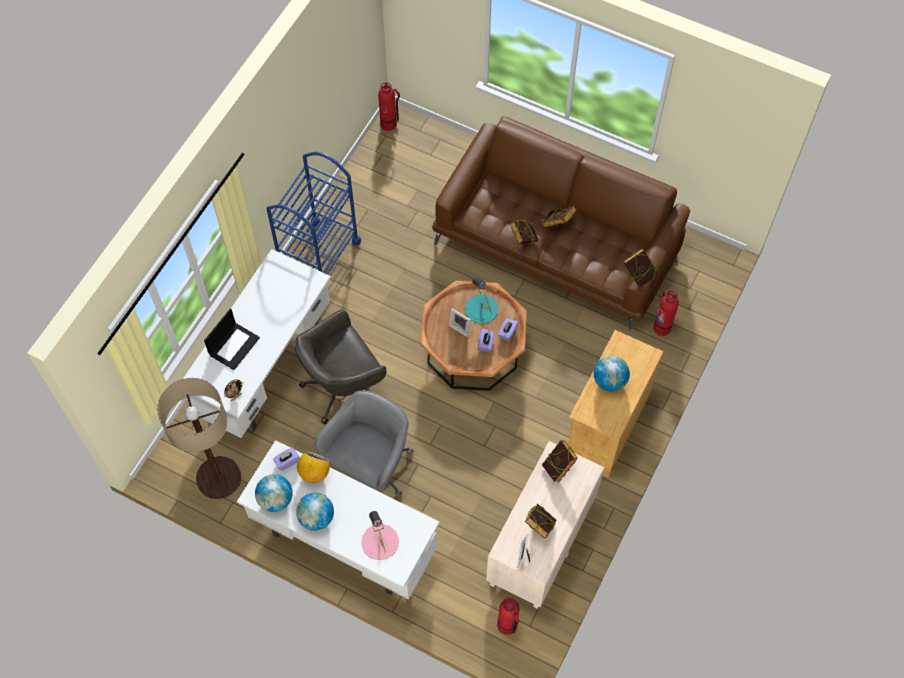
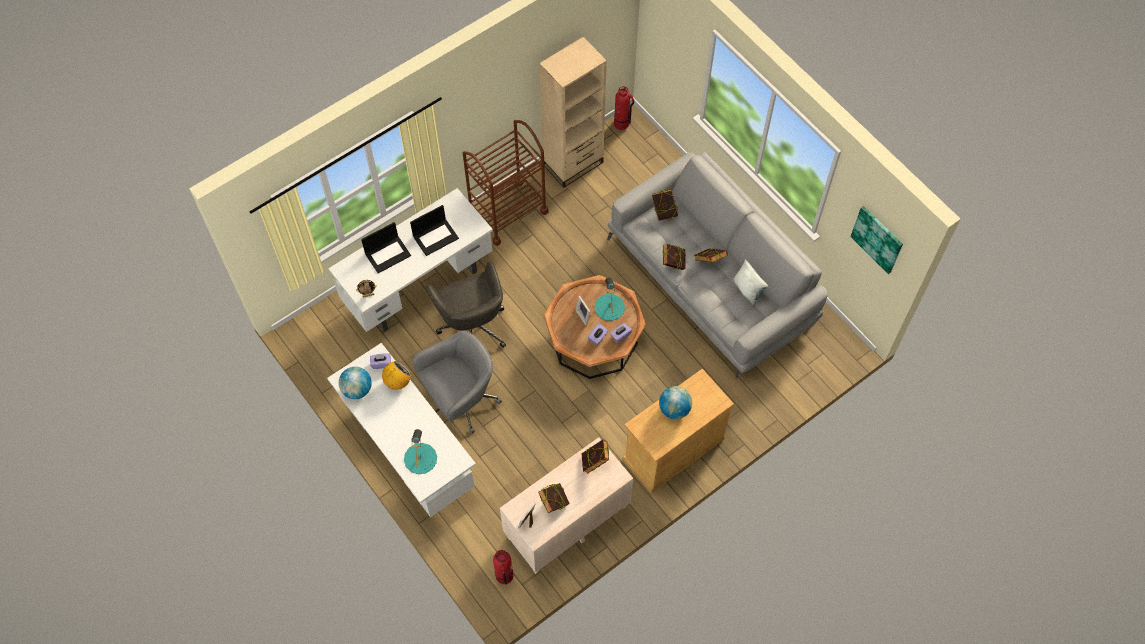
camera: 25 degrees right, 0 degrees up
floor lamp [157,378,241,499] -> none
blue cart [267,152,361,291] -> brown cart [463,120,549,246]
grey office chair [295,310,387,425] -> grey office chair turned 105 degrees counterclockwise [425,261,506,348]
globe [296,493,334,531] -> none
pink table lamp [361,511,399,560] -> turquoise table lamp [404,429,437,474]
brown sofa [432,116,690,330] -> grey sofa [607,152,828,379]
book [623,249,659,287] -> book moved to [652,189,678,221]
fire extinguisher [653,290,679,336] -> none
none -> laptop [410,205,459,256]
none -> beige bookcase [539,37,607,188]
none -> white pillow [734,259,768,305]
none -> picture [850,206,903,274]

